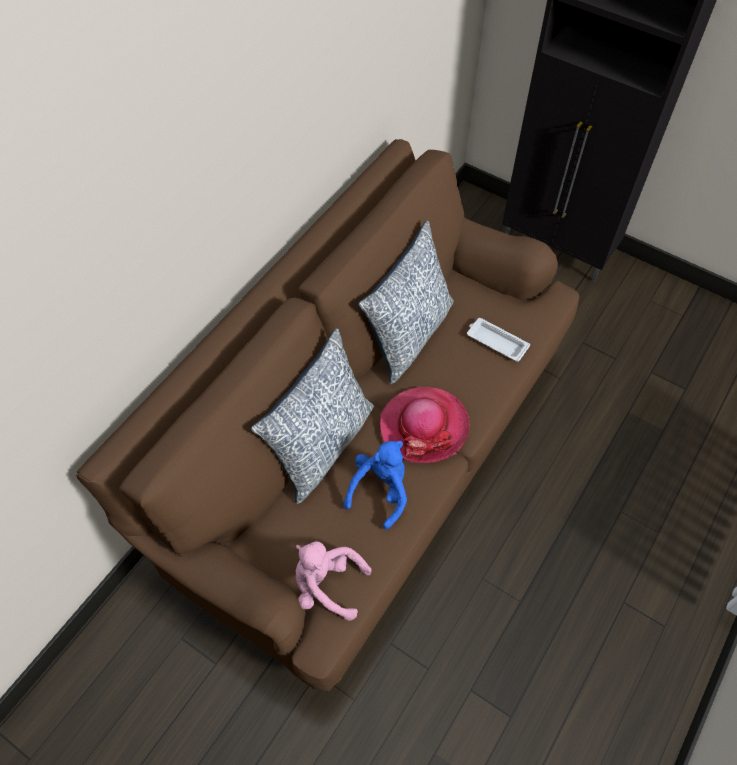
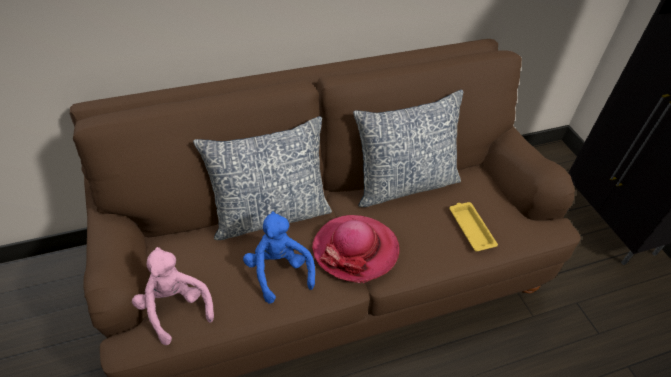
camera: 35 degrees right, 10 degrees down
blue plush toy [344,441,407,530] -> blue plush toy turned 90 degrees counterclockwise [243,211,315,304]
white tray [467,318,530,362] -> yellow tray [449,202,498,252]

